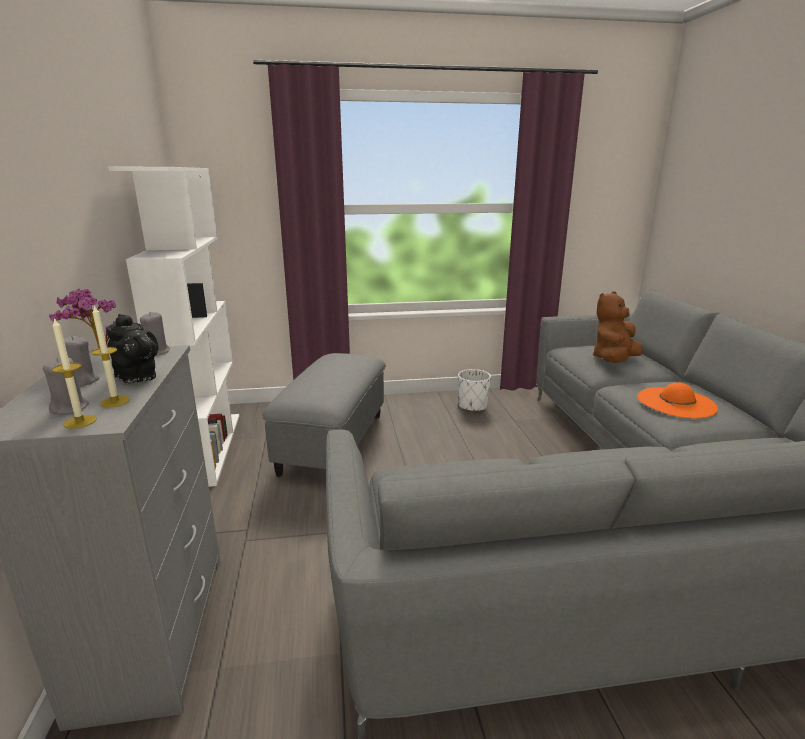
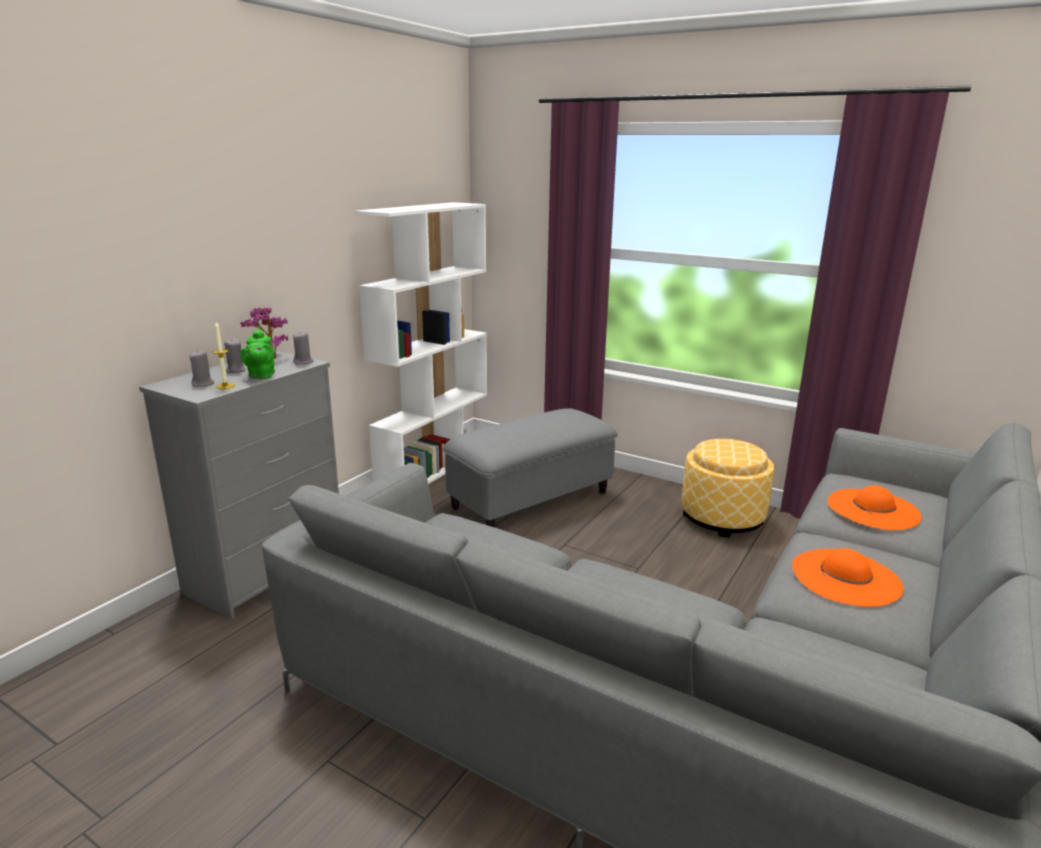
camera: 40 degrees right, 0 degrees up
candle [52,317,97,429] -> none
black teapot [106,314,159,383] -> green teapot [240,329,275,379]
white planter [458,369,491,412] -> ottoman [682,439,774,537]
brown plush toy [593,291,643,363] -> orange hat [827,485,922,530]

